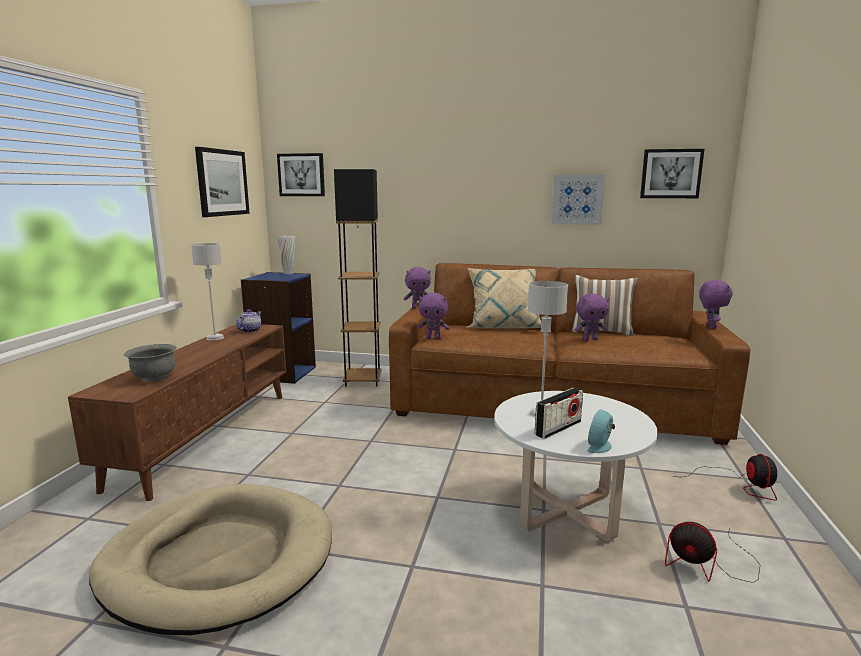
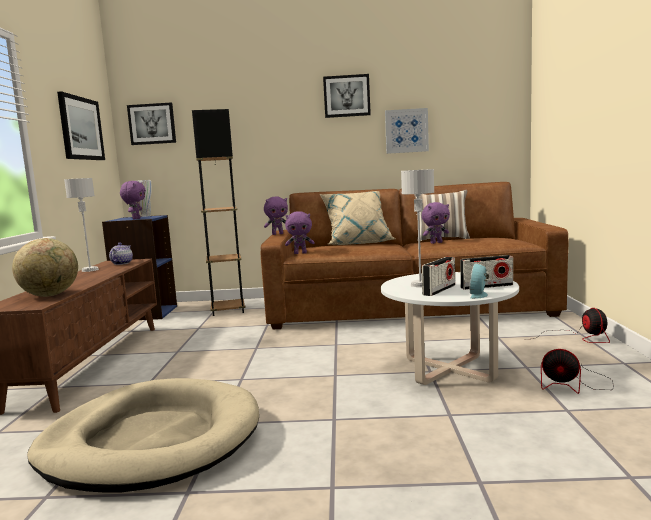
camera: 10 degrees left, 5 degrees down
grey bowl [124,344,177,382] -> globe [12,238,78,297]
picture [640,149,704,198] -> picture moved to [323,74,371,118]
purple plush toy [699,280,733,329] -> purple plush toy moved to [120,181,146,219]
none -> radio [460,255,513,290]

